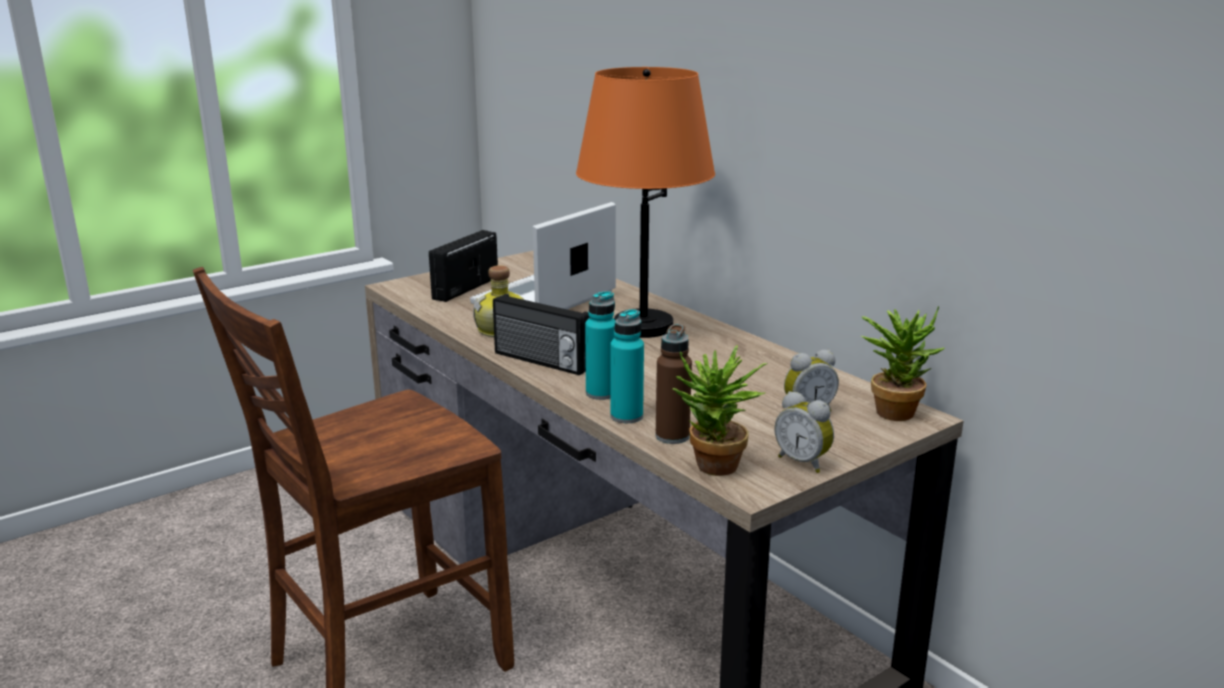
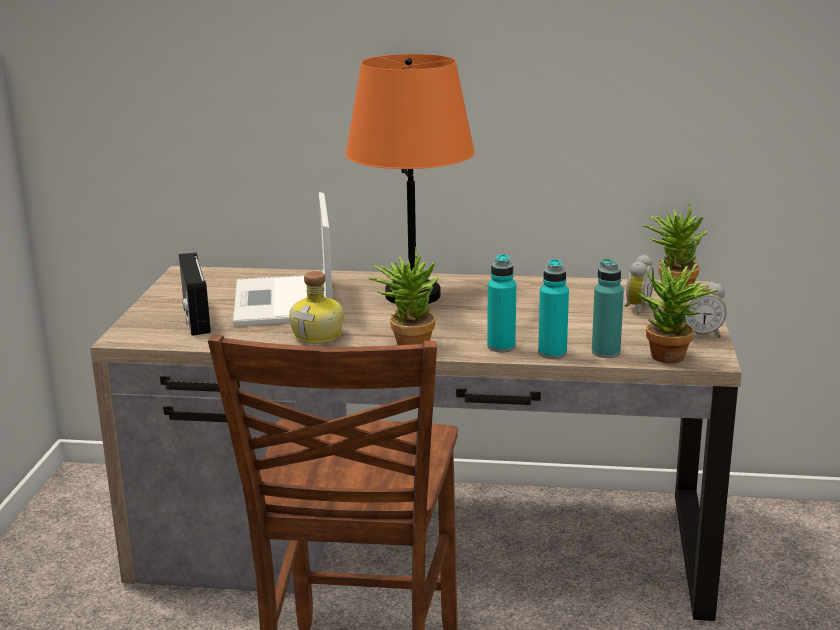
camera: 45 degrees left, 0 degrees up
radio [493,294,590,375] -> potted plant [369,247,439,345]
brown bottle [655,324,692,444] -> turquoise bottle [592,258,624,358]

